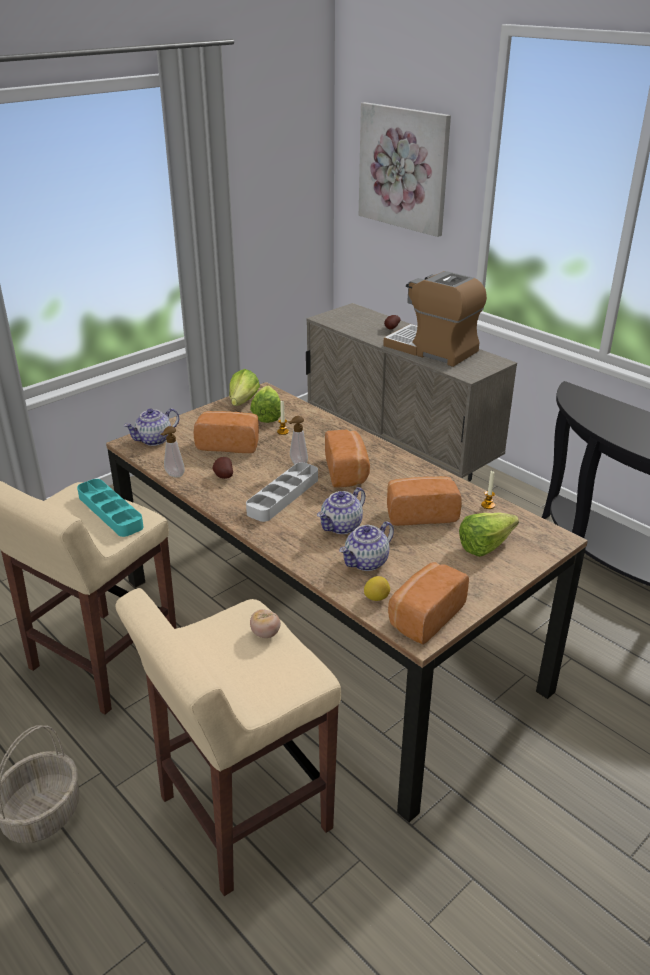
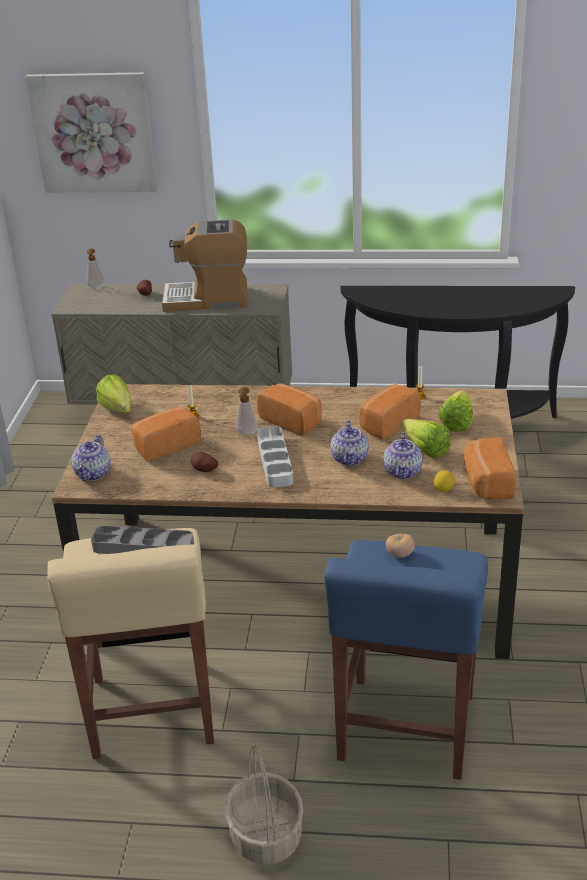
camera: 40 degrees left, 0 degrees up
turquoise tray [77,479,143,537] -> grey tray [91,526,194,554]
beige stool [115,588,341,896] -> blue stool [324,540,488,780]
soap dispenser [161,426,185,478] -> soap dispenser moved to [86,248,104,288]
lettuce [250,385,281,423] -> lettuce moved to [400,419,451,458]

